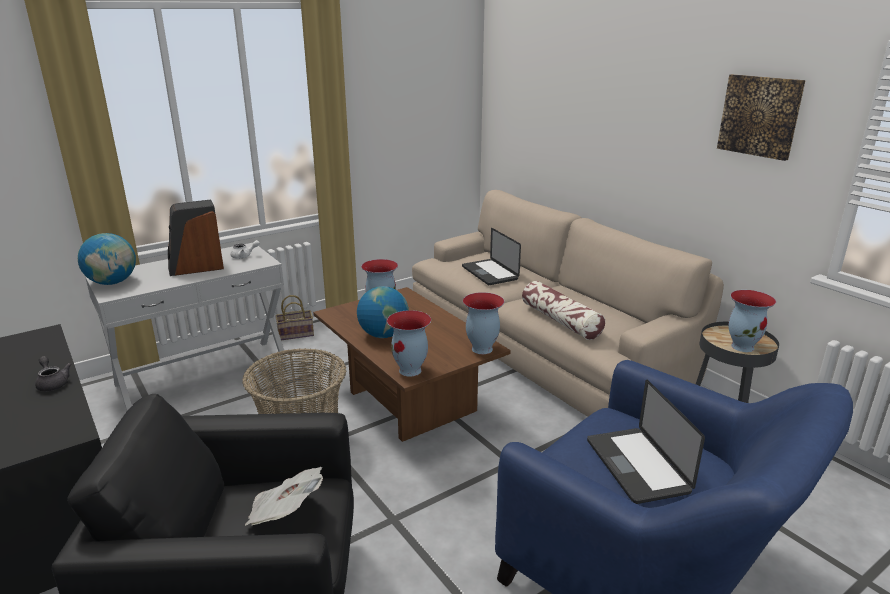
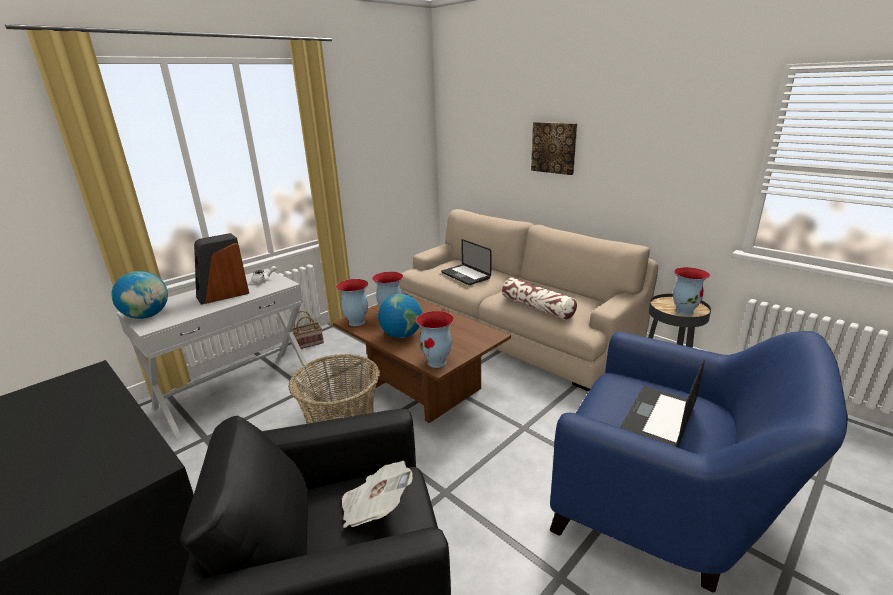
camera: 10 degrees left, 0 degrees up
grey teapot [35,356,71,392] -> none
vase [463,292,504,354] -> vase moved to [336,279,369,326]
laptop [587,380,705,504] -> laptop turned 60 degrees clockwise [620,359,705,447]
picture [717,74,806,161] -> picture moved to [531,122,577,175]

